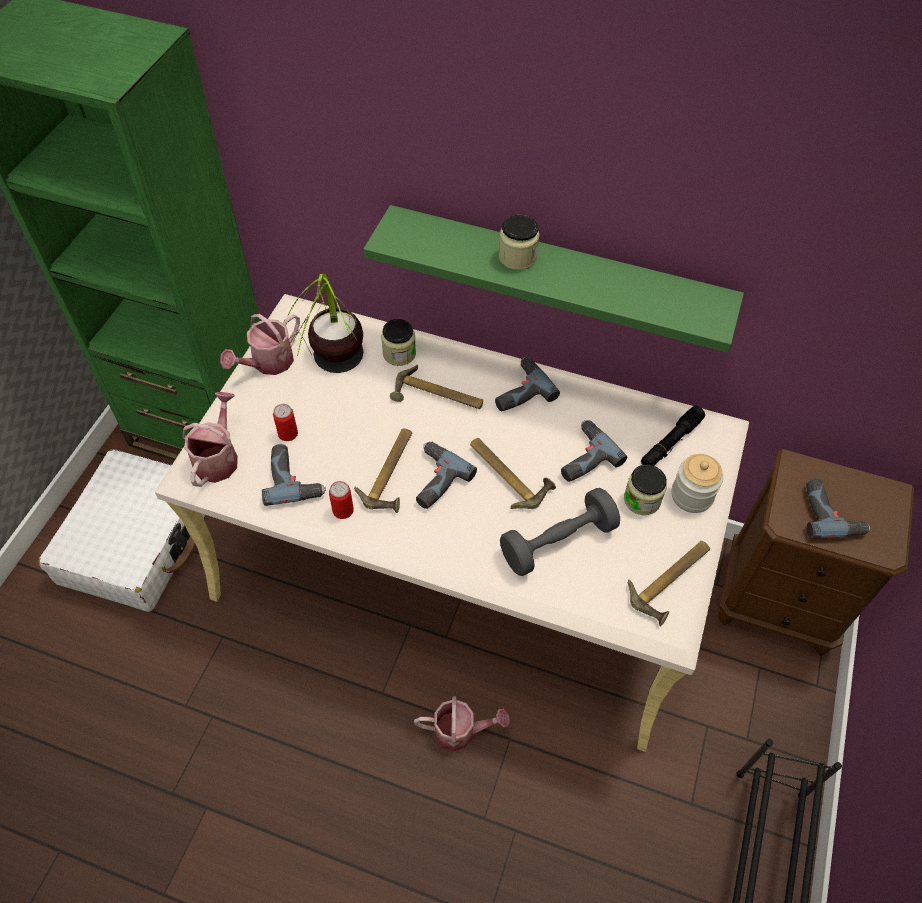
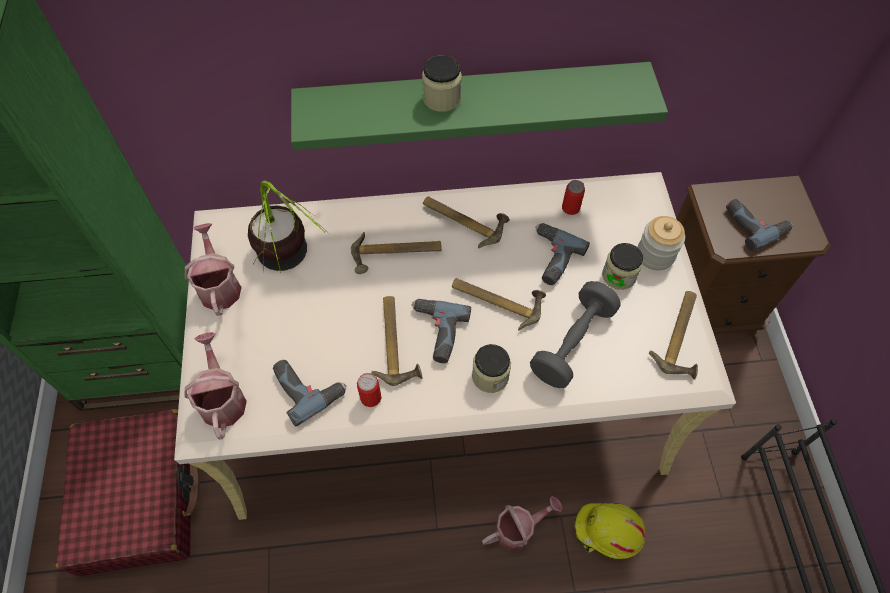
camera: 25 degrees left, 5 degrees up
white suitcase [38,449,205,612] -> red suitcase [55,409,200,576]
watering can [220,314,300,375] -> watering can turned 150 degrees clockwise [185,223,242,316]
can [273,404,298,441] -> can moved to [562,180,585,215]
jar [381,319,416,366] -> jar moved to [472,344,511,393]
power drill [495,357,560,411] -> hammer [423,196,510,248]
black flashlight [641,406,705,466] -> none
none -> yellow hard hat [574,503,645,559]

